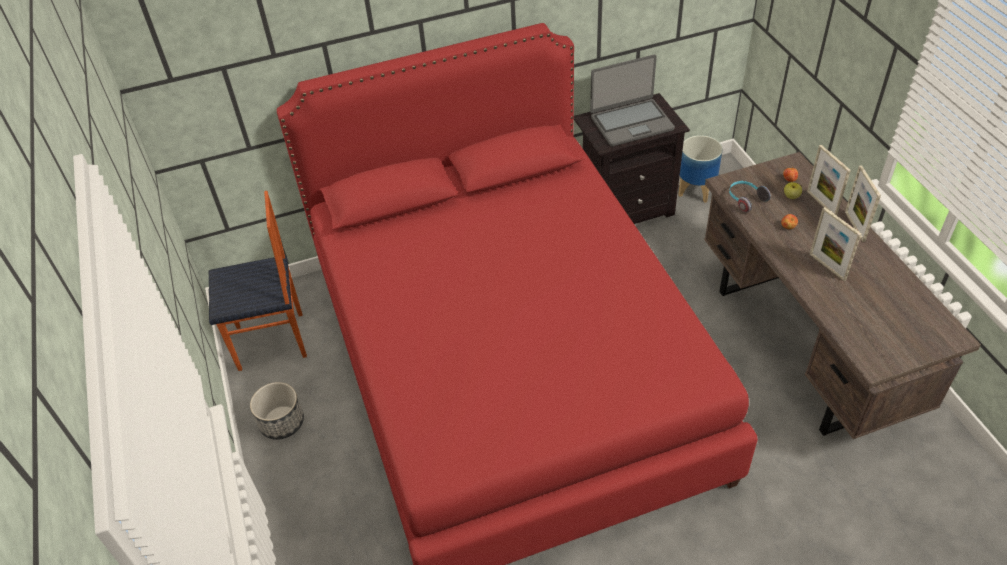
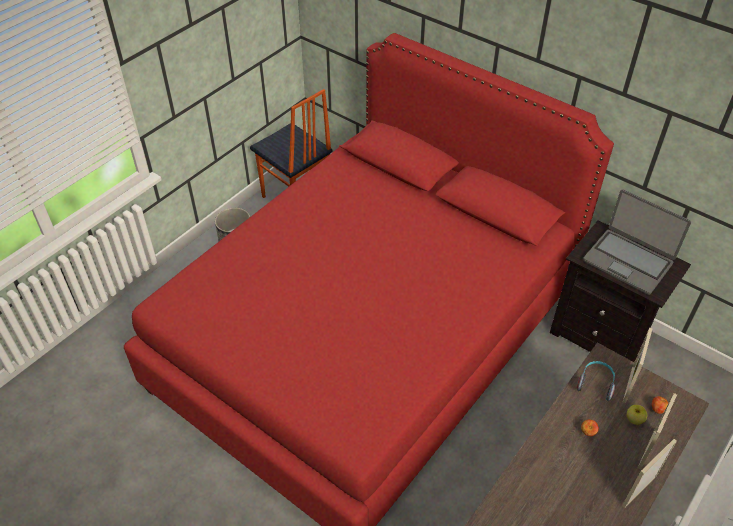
camera: 55 degrees right, 0 degrees up
planter [678,135,723,203] -> none
picture frame [810,207,861,281] -> picture frame moved to [623,328,652,403]

